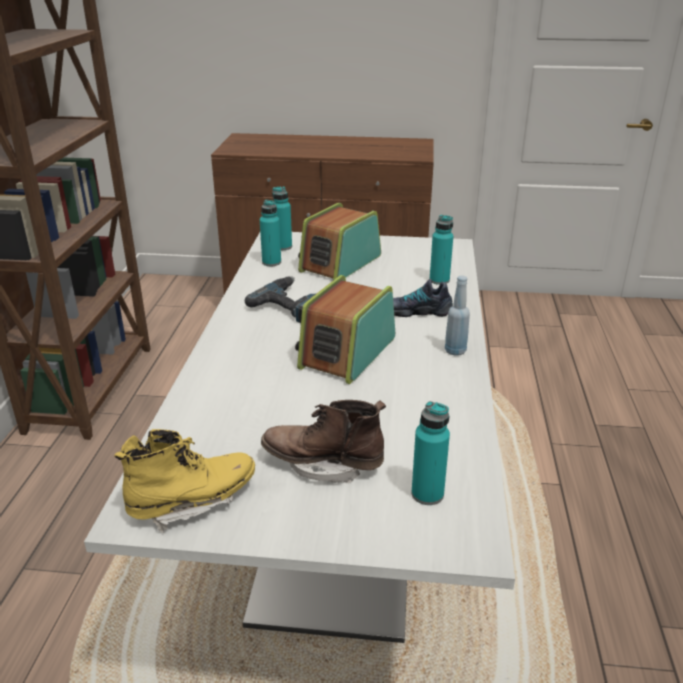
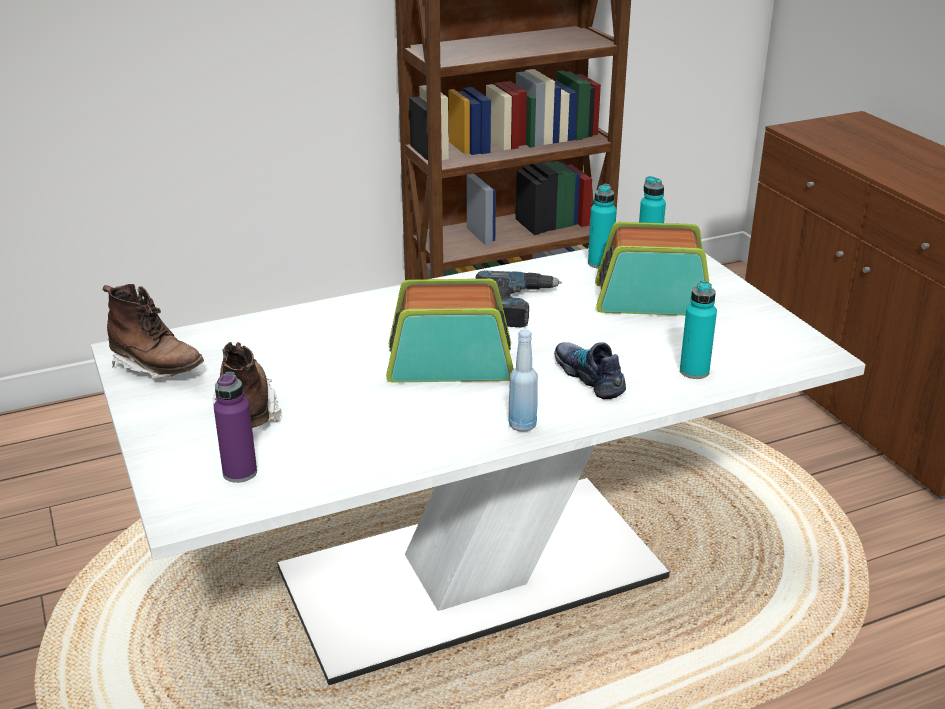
camera: 60 degrees right, 0 degrees up
yellow boot [114,429,255,533] -> brown boot [103,284,204,378]
turquoise bottle [412,401,450,505] -> purple bottle [214,372,257,483]

